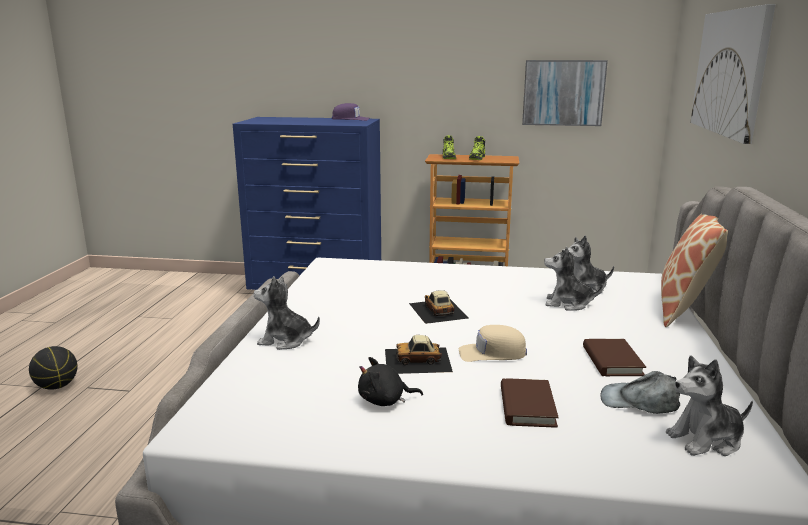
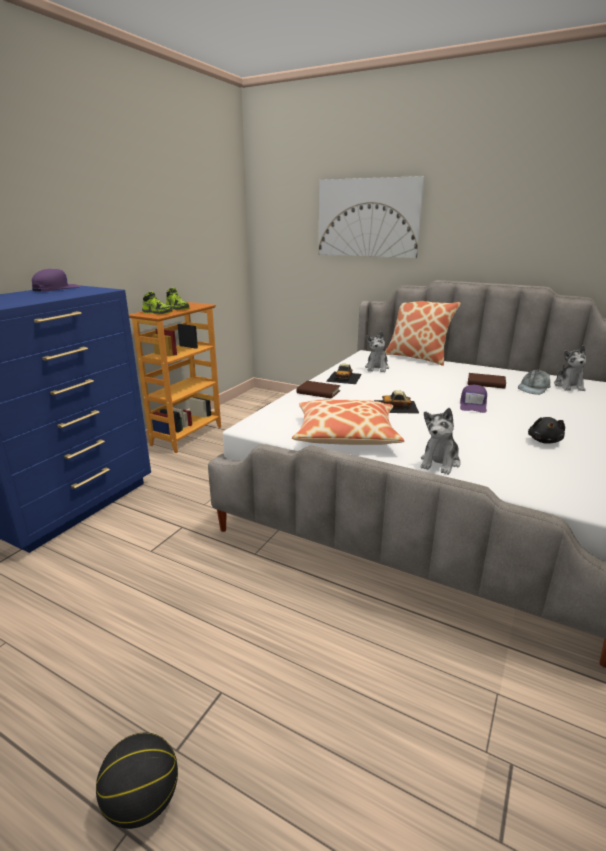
camera: 70 degrees left, 5 degrees up
toy car [385,335,453,374] -> toy car moved to [326,364,362,384]
beige cap [459,325,527,362] -> purple cap [460,385,487,413]
brown book [501,378,559,428] -> brown book moved to [296,381,340,399]
picture [522,60,608,126] -> none
plush toy [544,246,603,311] -> none
none -> pillow [292,400,404,445]

